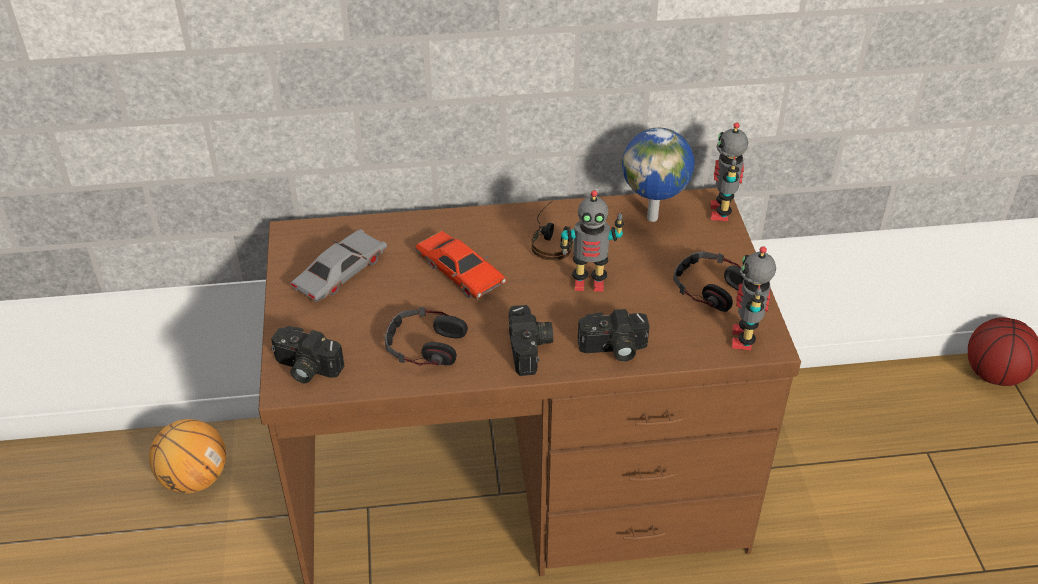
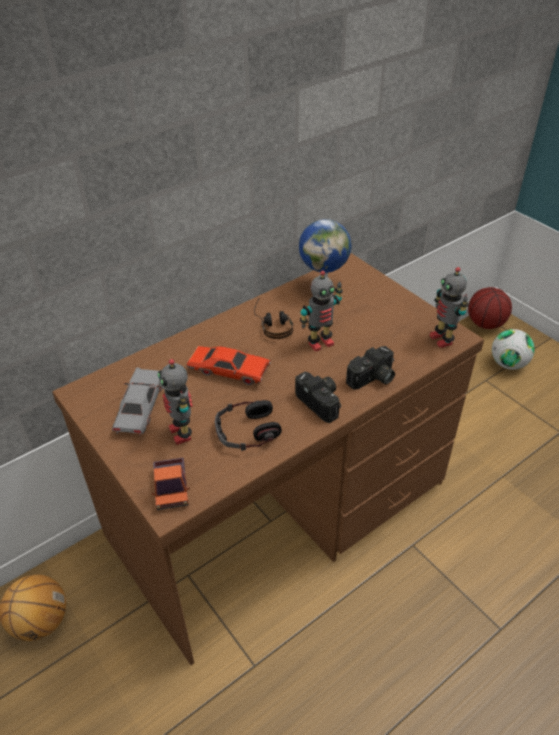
camera: 30 degrees left, 0 degrees up
camera [271,326,344,383] -> toy truck [151,458,190,510]
headphones [673,251,744,312] -> none
toy robot [710,122,748,221] -> toy robot moved to [158,359,193,445]
none -> football [492,329,535,370]

